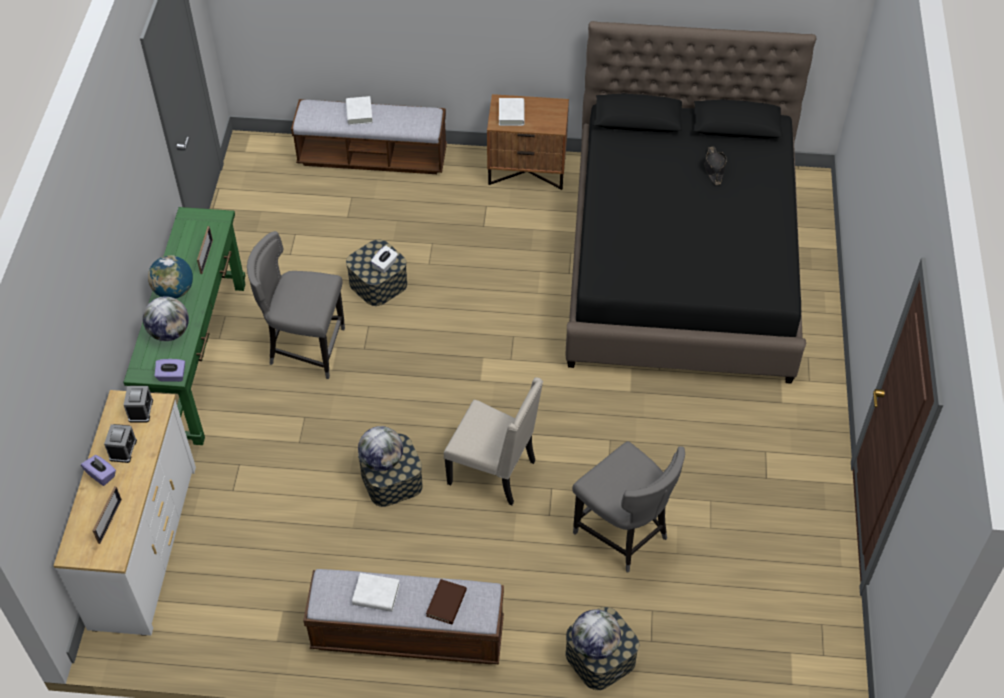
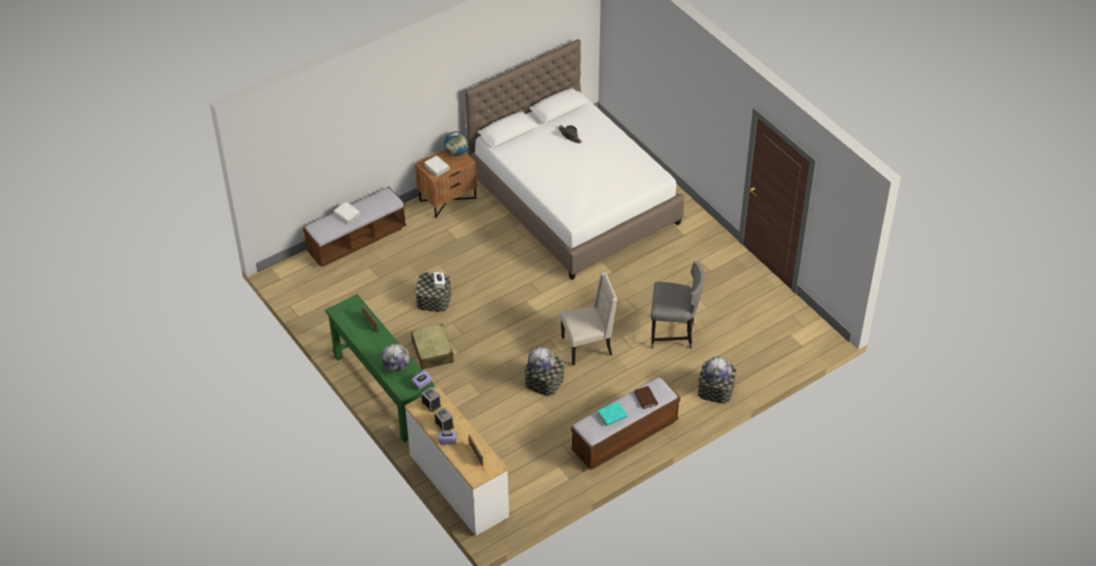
camera: 40 degrees left, 5 degrees down
globe [148,255,193,299] -> globe moved to [444,131,468,156]
grey chair [247,231,345,379] -> beige suitcase [411,323,454,370]
white book [352,573,400,612] -> turquoise book [598,402,627,426]
black bed [566,21,817,384] -> white bed [465,39,685,280]

